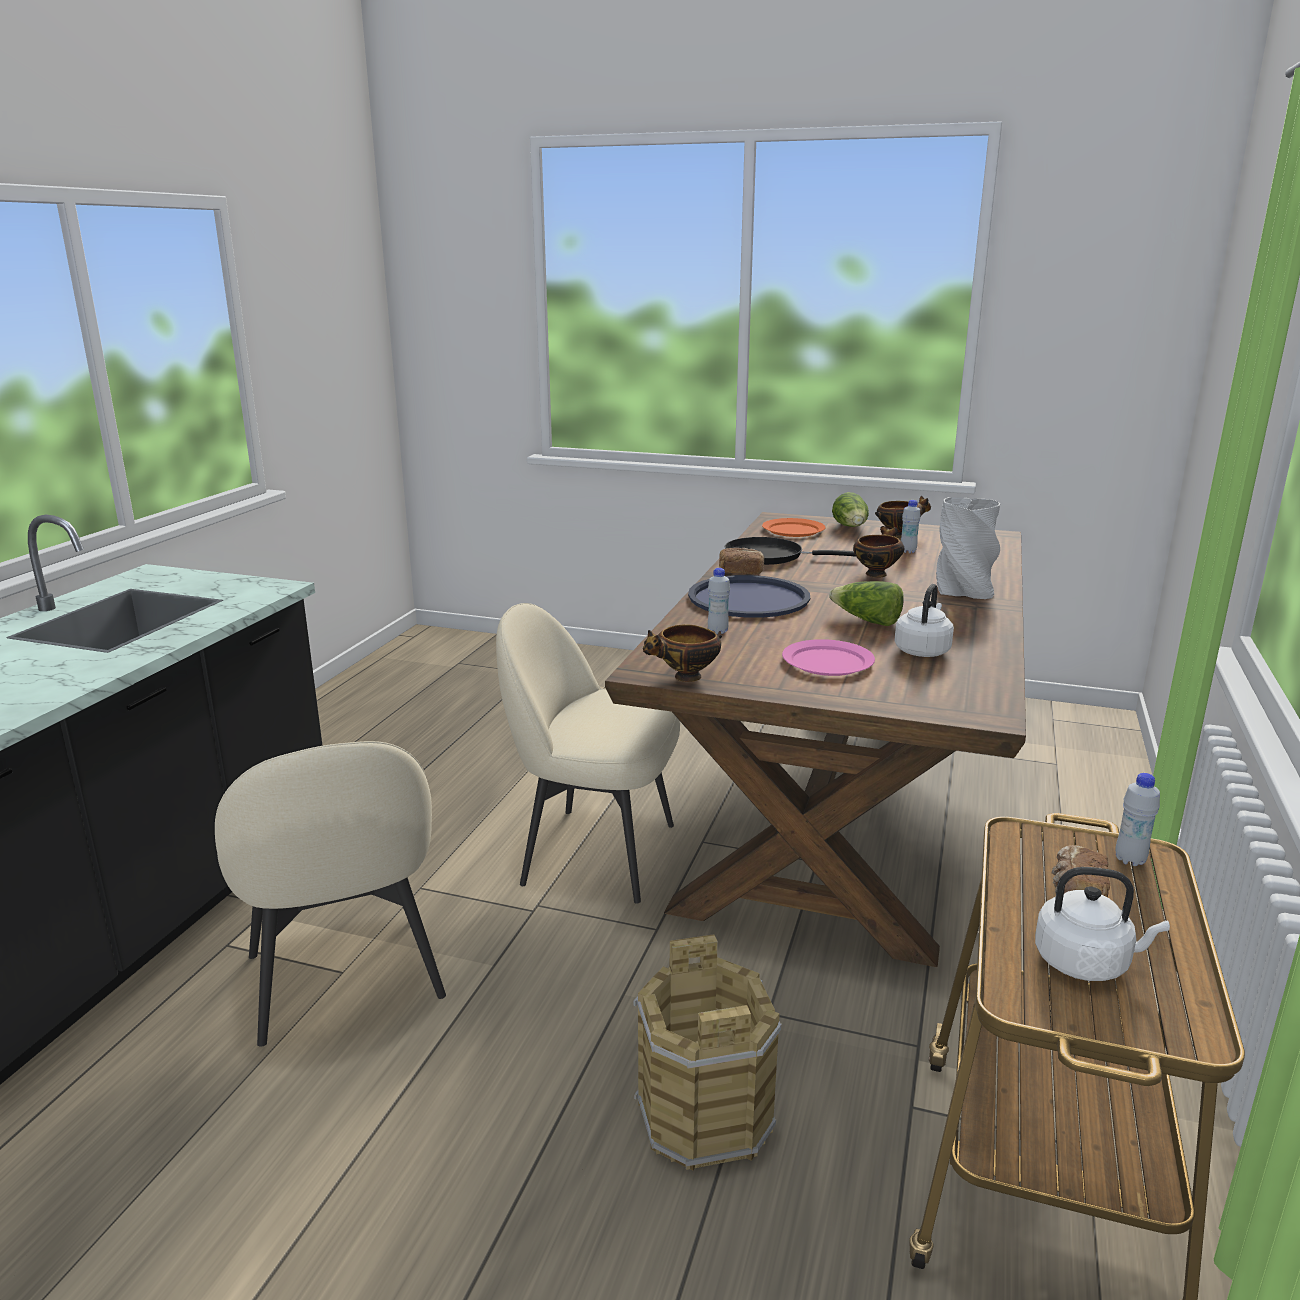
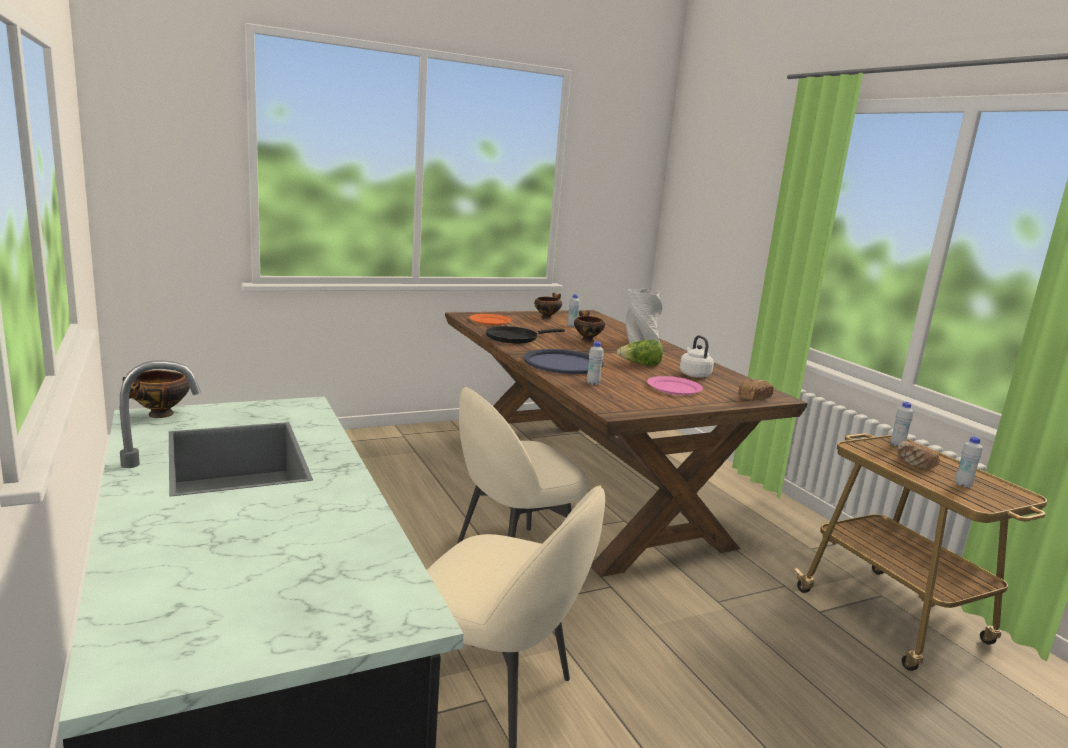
camera: 45 degrees left, 5 degrees down
brown bucket [634,934,782,1171] -> none
bowl [643,624,722,682] -> bowl moved to [123,370,190,418]
bread [719,548,764,574] -> bread moved to [738,379,774,400]
lettuce [832,492,869,527] -> none
white kettle [1035,867,1170,981] -> white bottle [955,436,983,488]

